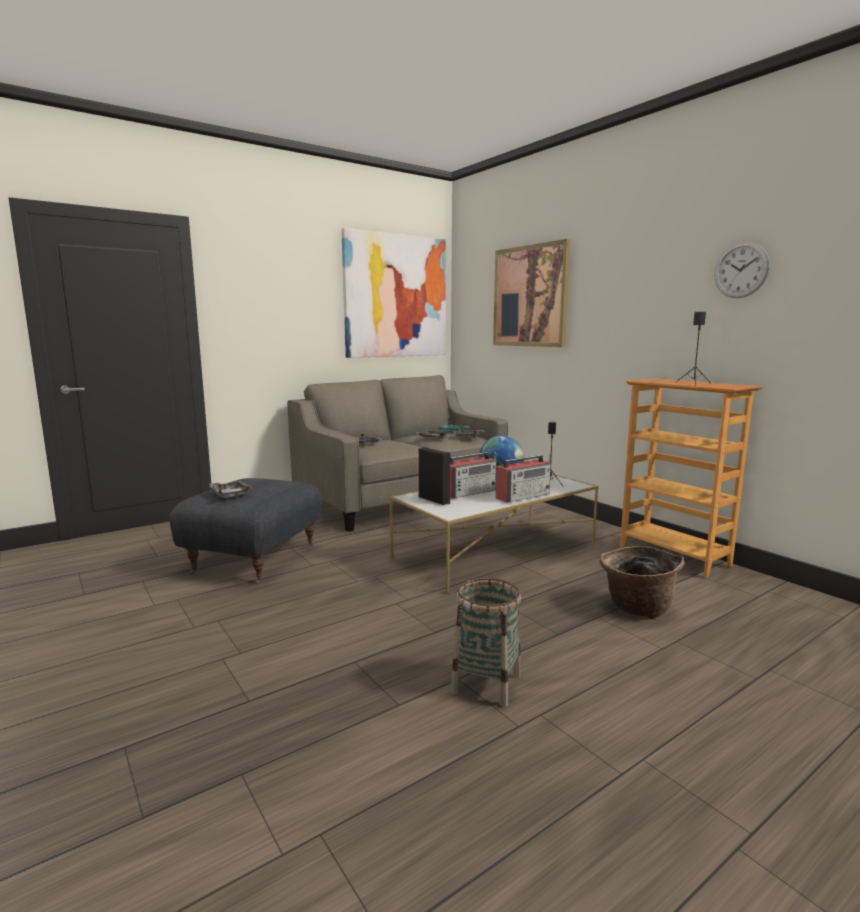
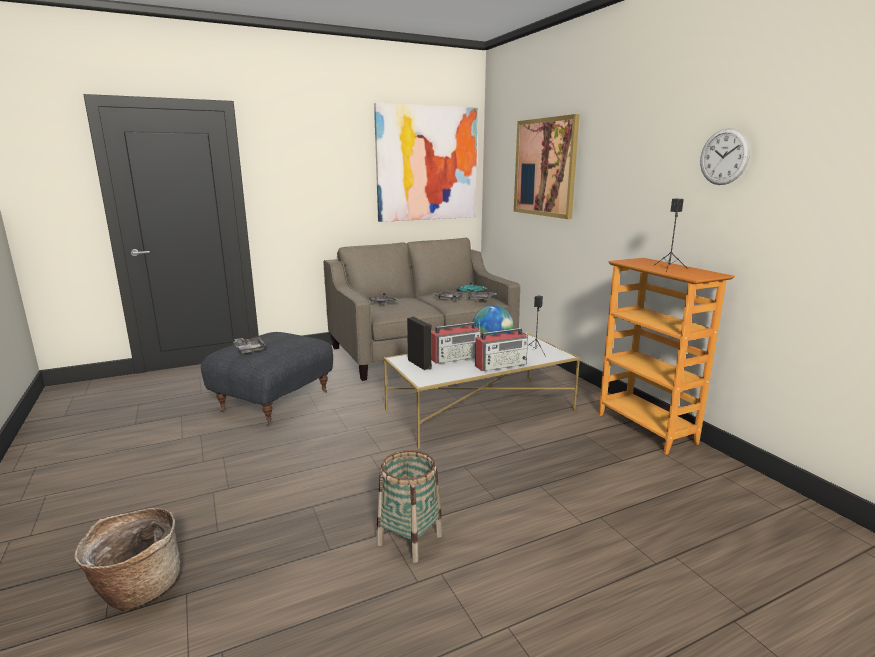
camera: 10 degrees right, 5 degrees up
basket [600,546,685,619] -> basket moved to [74,508,180,612]

